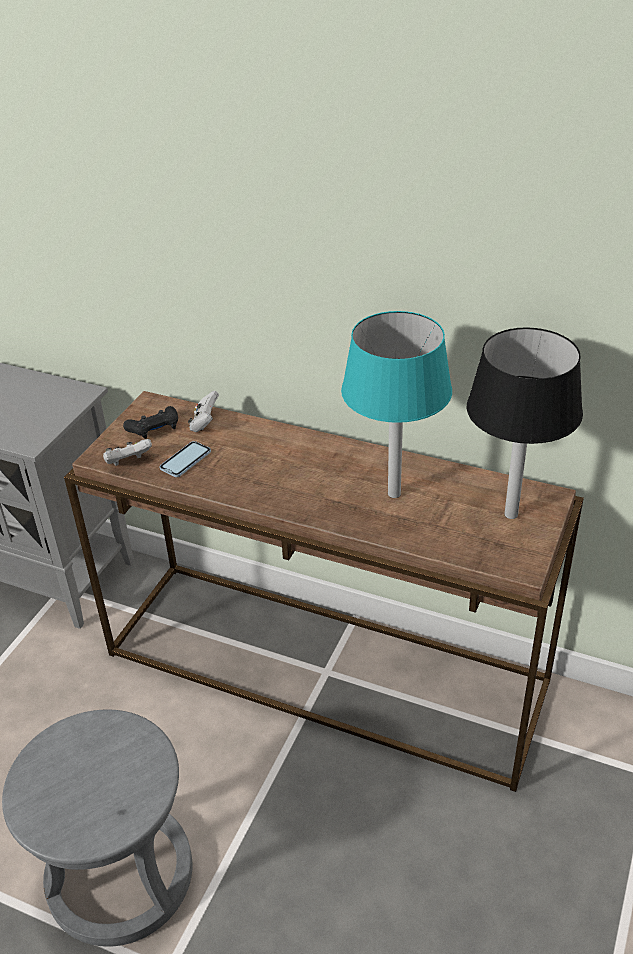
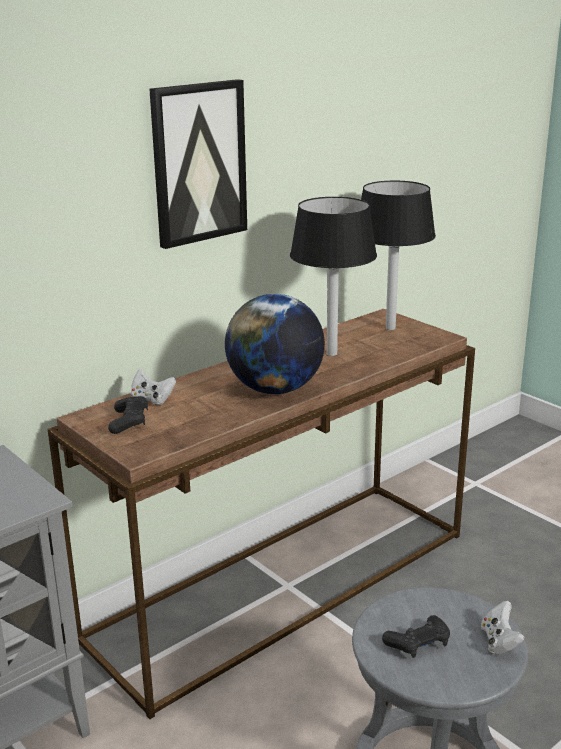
camera: 65 degrees left, 15 degrees down
white game controller [103,439,152,466] -> white game controller moved to [481,601,525,655]
phone [159,441,211,477] -> none
turquoise table lamp [341,311,452,498] -> black table lamp [290,197,377,356]
none -> picture [149,79,247,249]
none -> globe [225,294,325,394]
none -> black game controller [382,615,450,658]

